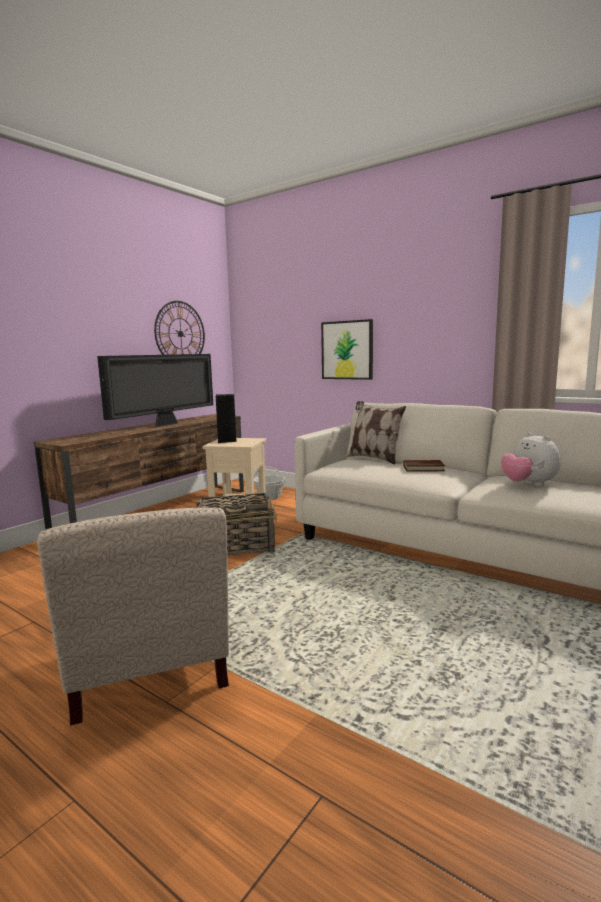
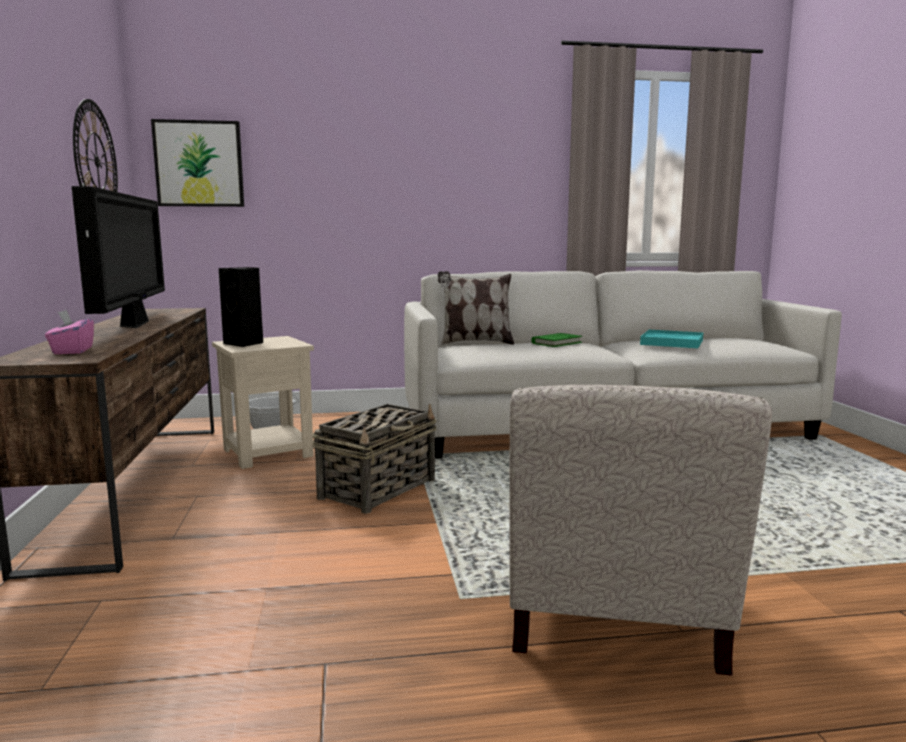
camera: 45 degrees left, 0 degrees up
beige armchair [37,507,229,726] -> beige armchair turned 75 degrees clockwise [509,385,772,676]
picture [321,319,373,380] -> picture moved to [151,119,244,207]
brown book [403,460,445,472] -> green book [531,333,582,347]
plush toy [501,432,561,486] -> turquoise tray [640,330,703,348]
none -> pink tissue box [45,310,94,354]

